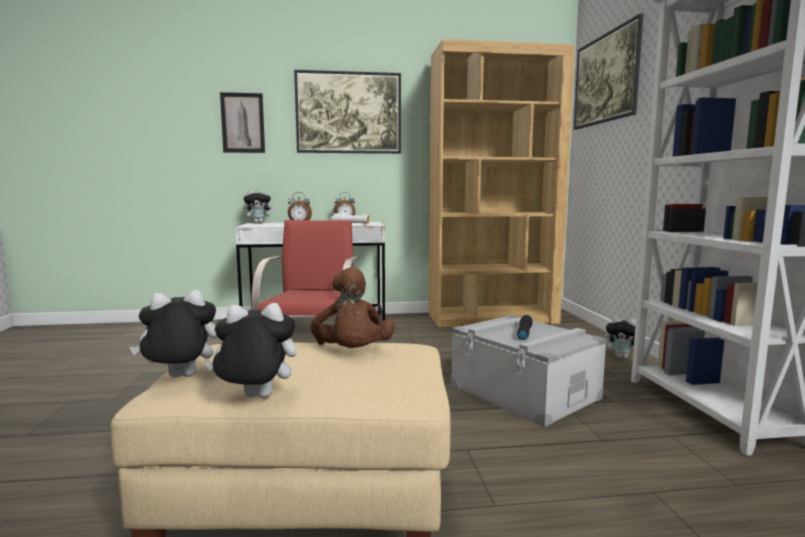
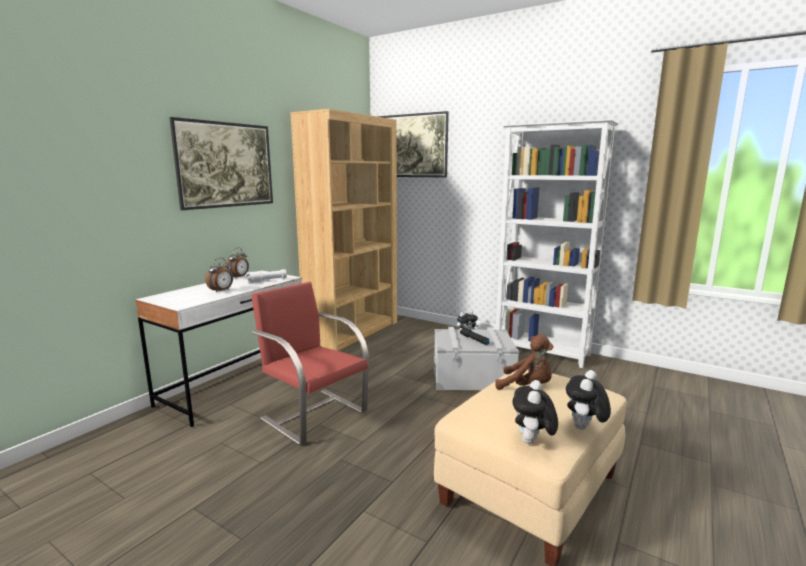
camera: 50 degrees left, 5 degrees up
picture [220,92,265,153] -> none
plush toy [243,190,275,223] -> none

